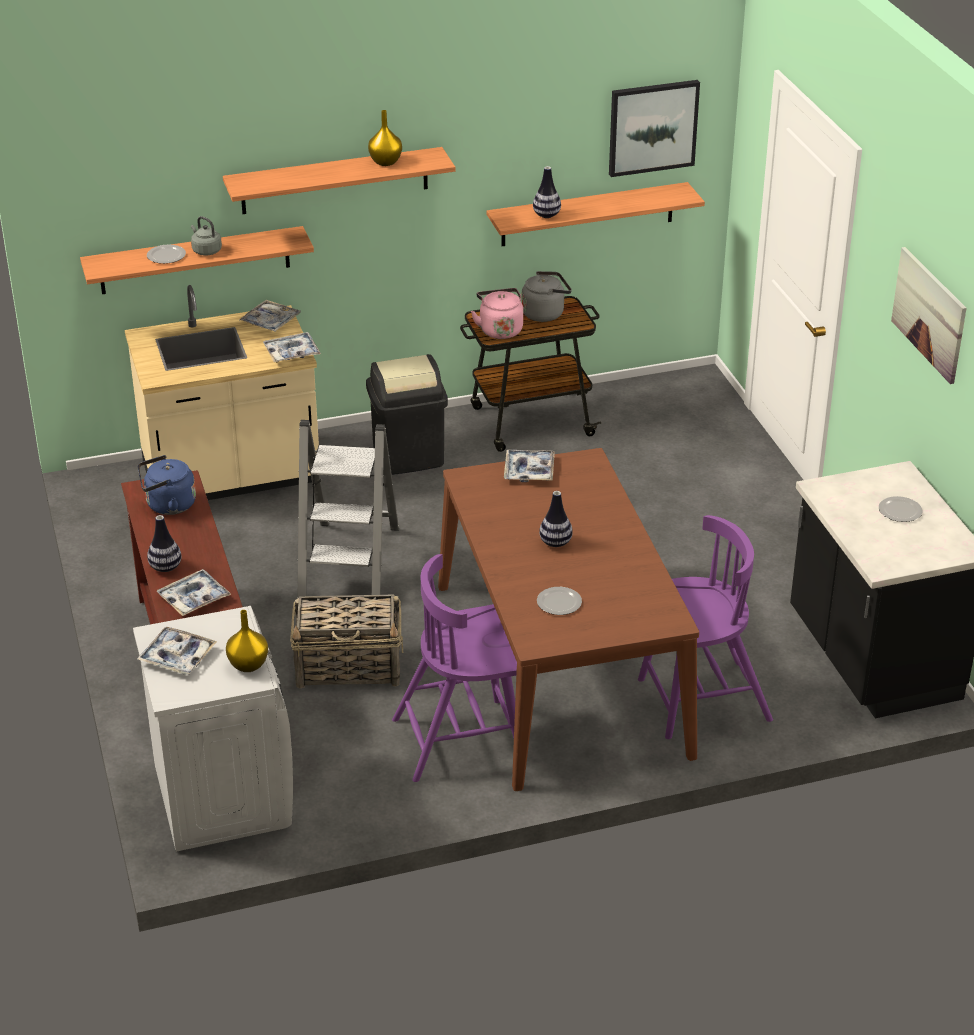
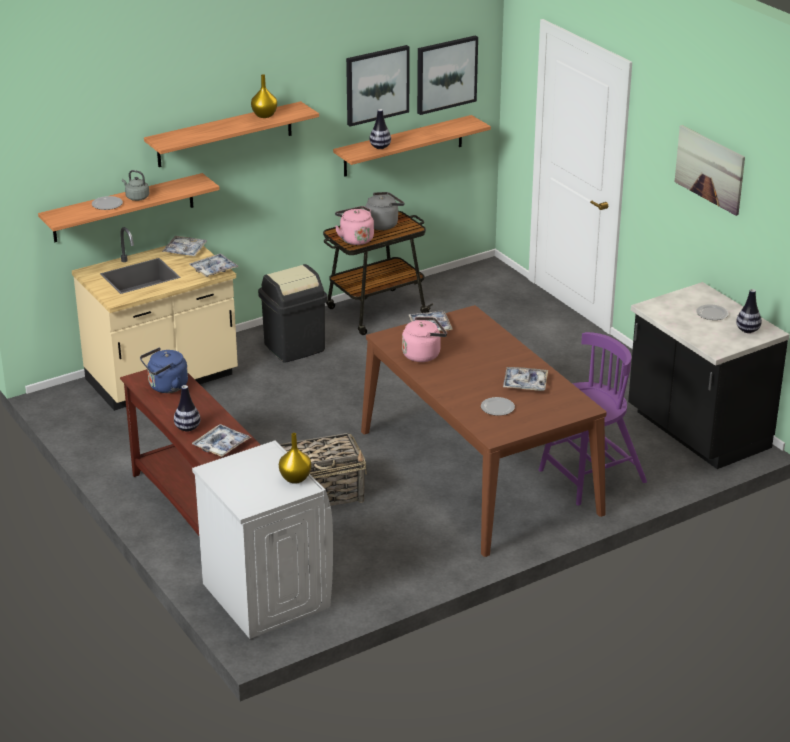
camera: 15 degrees left, 5 degrees down
tray [137,627,217,675] -> tray moved to [503,367,548,391]
grey step ladder [297,420,399,598] -> none
purple chair [392,554,517,782] -> none
vase [539,491,573,547] -> vase moved to [736,289,762,333]
none -> picture [346,45,410,127]
none -> pink kettle [402,317,447,362]

